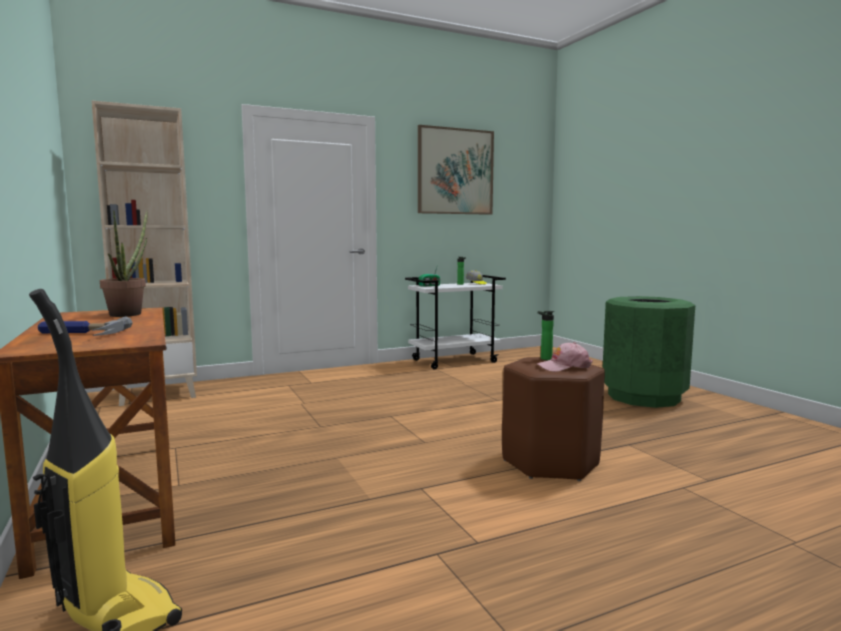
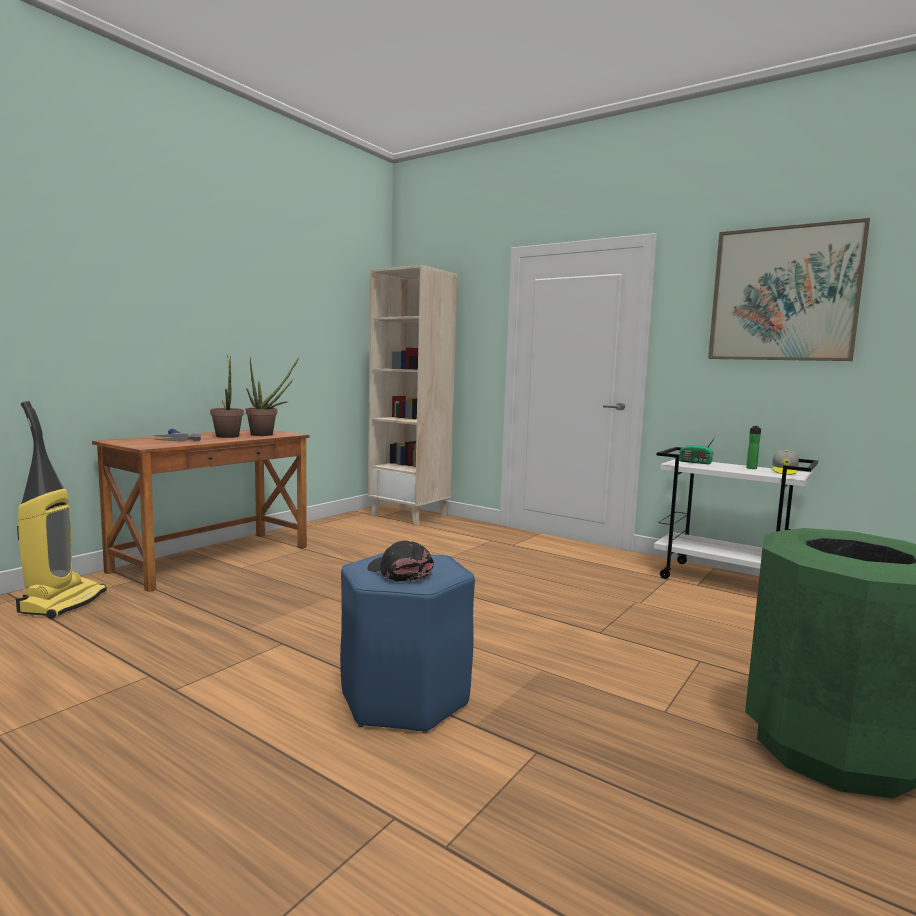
camera: 60 degrees right, 0 degrees up
brown stool [502,357,605,481] -> blue stool [340,553,475,734]
bottle [537,311,554,360] -> none
pink cap [537,342,593,372] -> black cap [367,541,434,582]
none -> potted plant [210,355,244,438]

